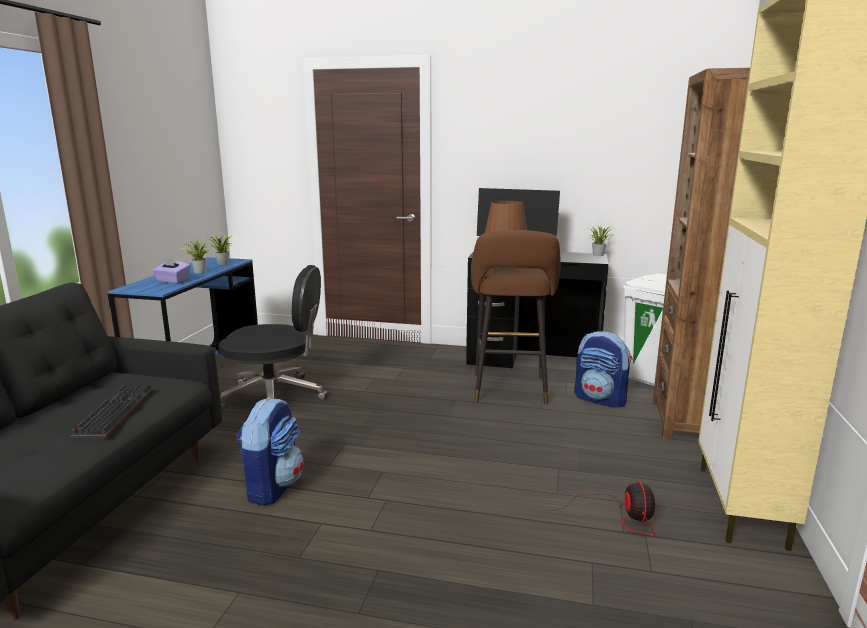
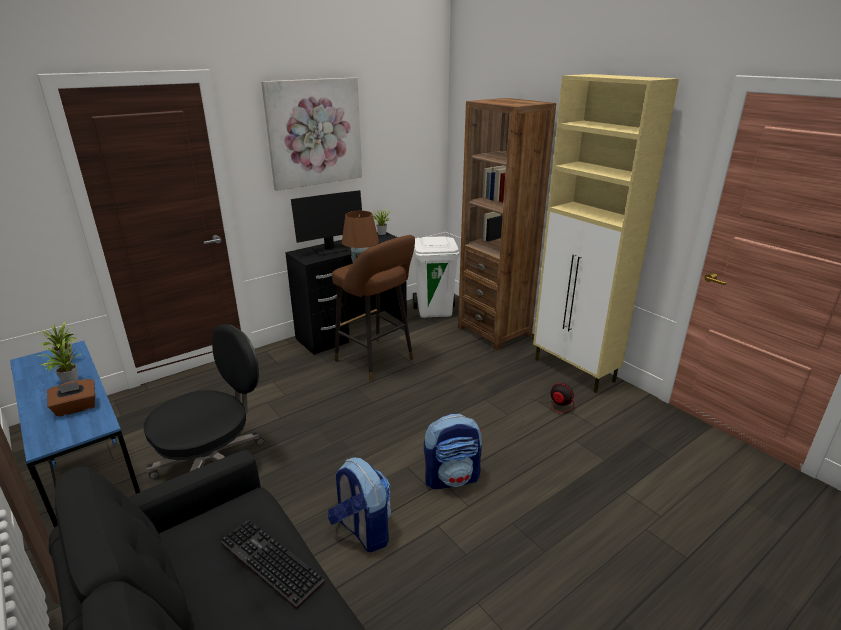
camera: 50 degrees left, 10 degrees up
purple tissue box [152,257,190,284] -> brown tissue box [47,379,95,417]
backpack [574,331,633,408] -> backpack moved to [424,414,482,489]
none -> picture [261,77,362,191]

